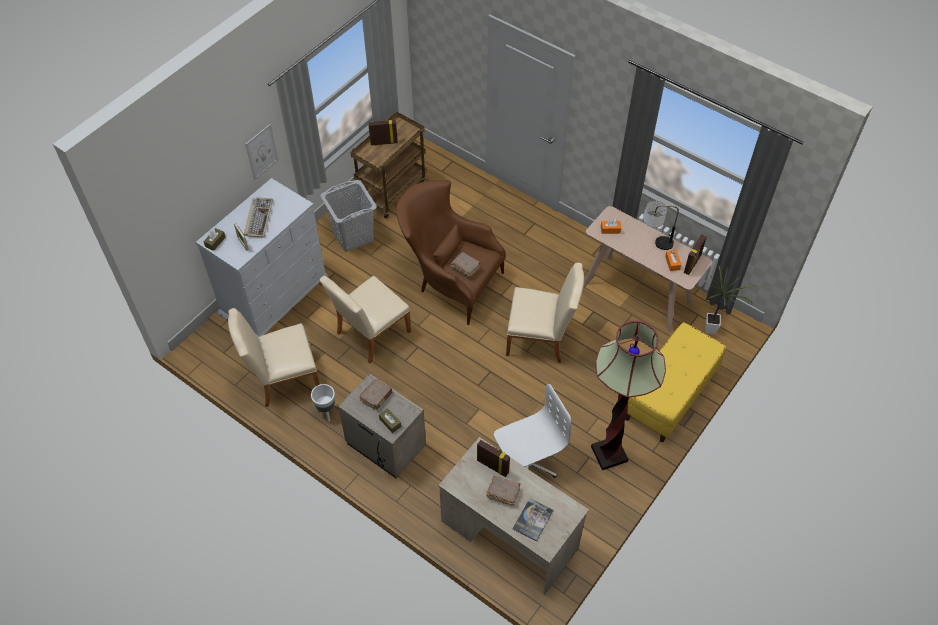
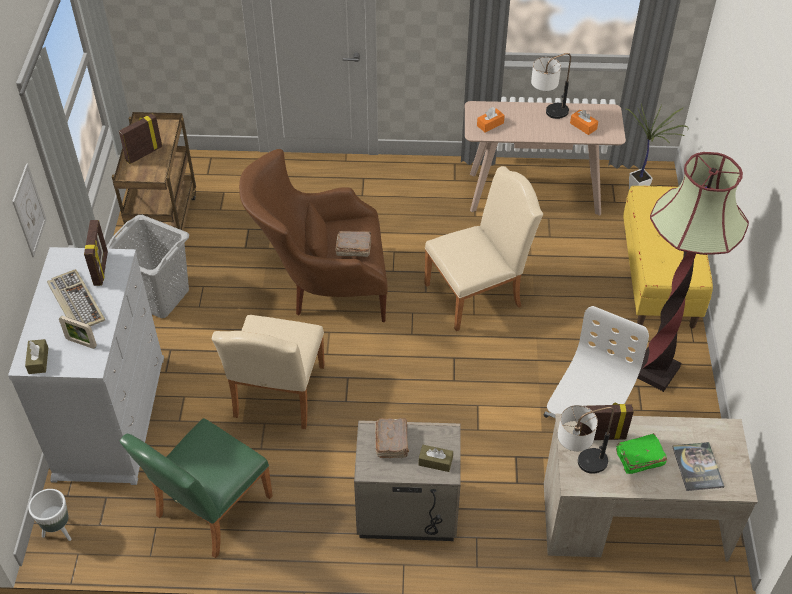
camera: 35 degrees left, 5 degrees down
beige chair [228,308,320,407] -> green chair [120,418,273,558]
white planter [311,384,335,422] -> white planter moved to [28,489,71,541]
brown book [486,476,521,506] -> green book [616,433,667,474]
picture frame [684,234,707,275] -> picture frame moved to [84,220,108,286]
none -> table lamp [558,405,614,474]

